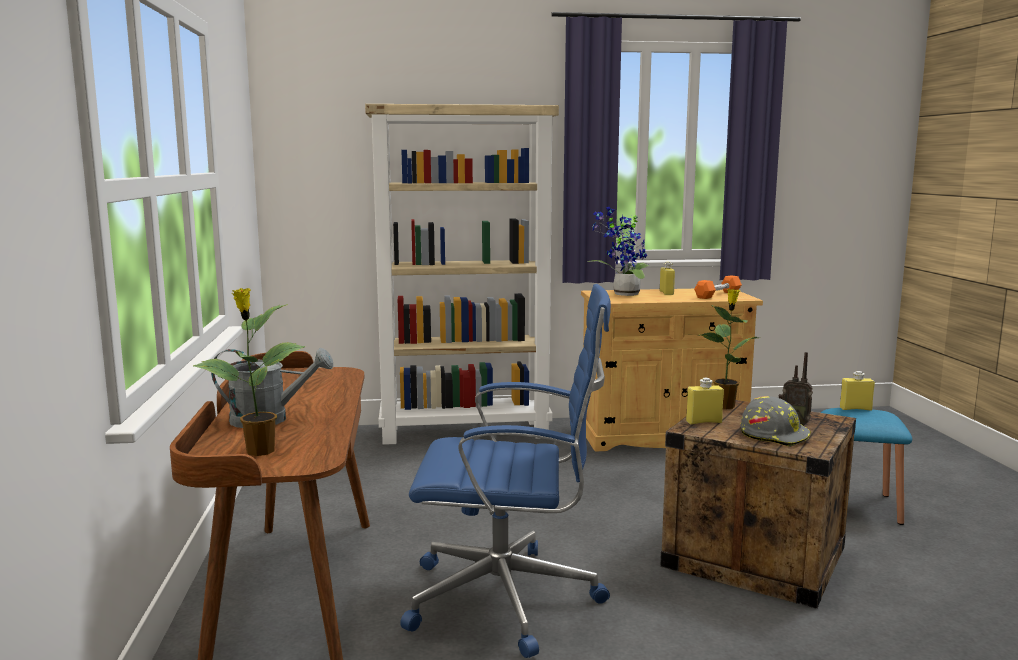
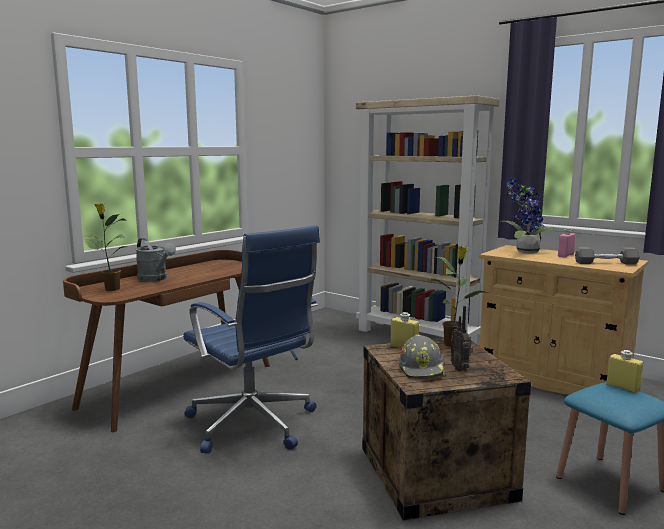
camera: 45 degrees right, 0 degrees up
yellow bottle [660,262,675,295] -> pink bottle [558,228,575,258]
orange dumbbell [694,275,742,299] -> grey dumbbell [575,247,640,264]

